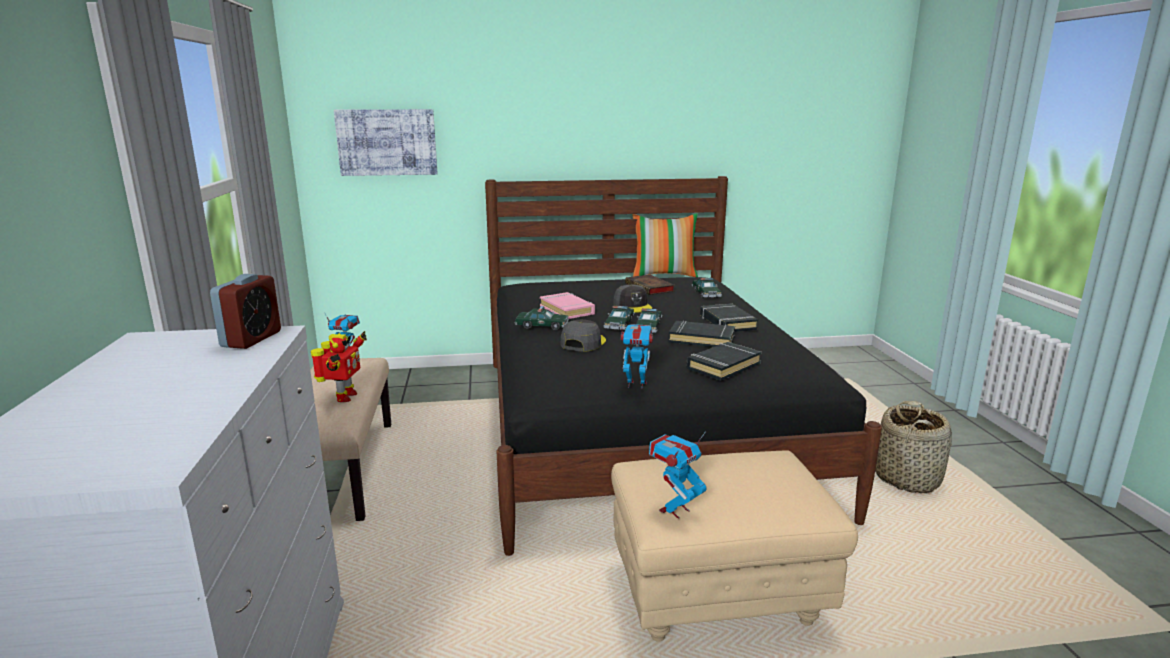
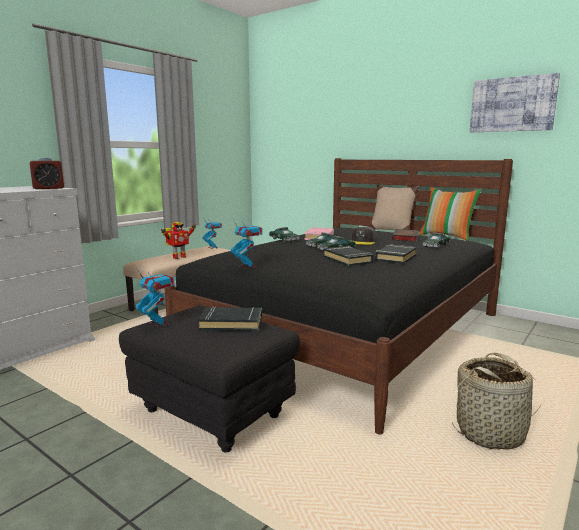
camera: 45 degrees right, 5 degrees down
picture [334,109,438,176] -> picture moved to [470,73,560,132]
grey cap [561,320,606,351] -> none
beige ottoman [611,450,858,642] -> black ottoman [119,305,300,453]
toy robot [649,431,707,518] -> toy robot turned 45 degrees clockwise [136,268,175,328]
black book [686,342,762,381] -> black book moved to [198,306,262,331]
none -> beige pillow [369,185,419,230]

